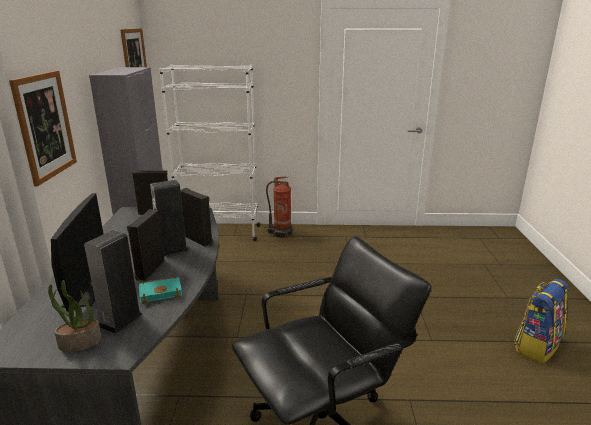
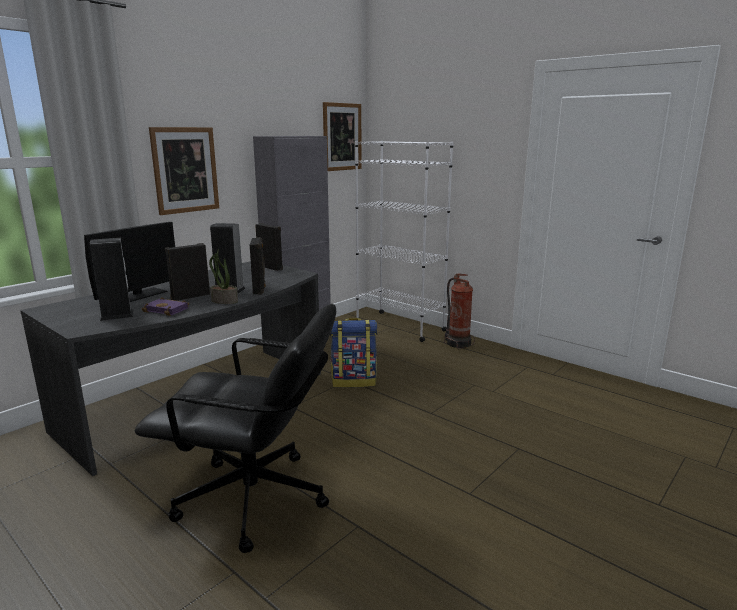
camera: 40 degrees right, 5 degrees down
potted plant [48,280,102,352] -> potted plant moved to [209,249,238,304]
turquoise book [139,276,182,304] -> purple book [142,297,189,316]
backpack [514,279,569,364] -> backpack moved to [330,318,377,388]

